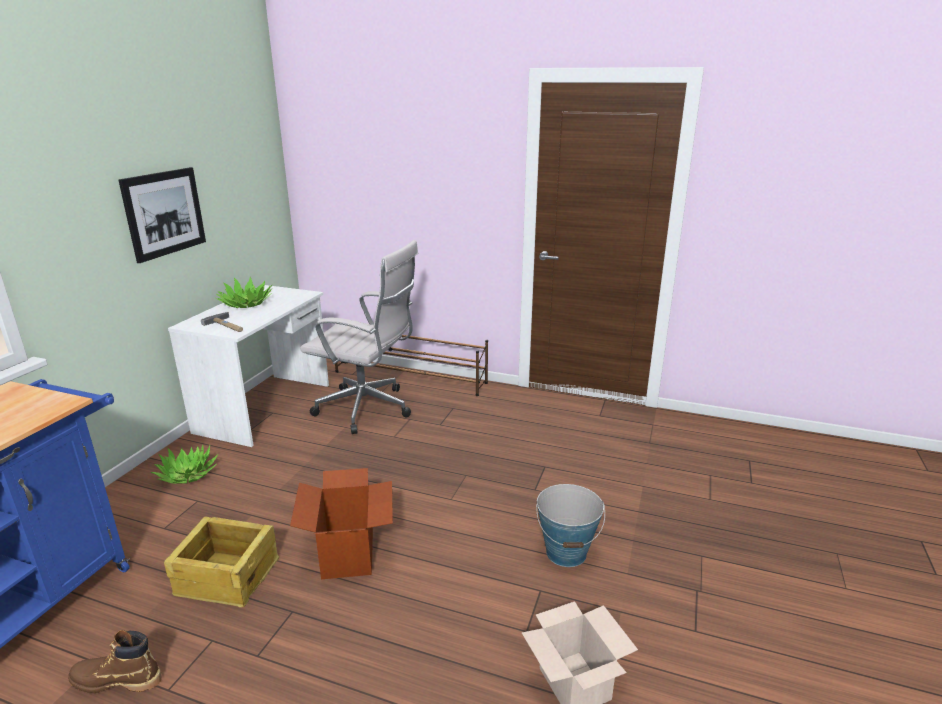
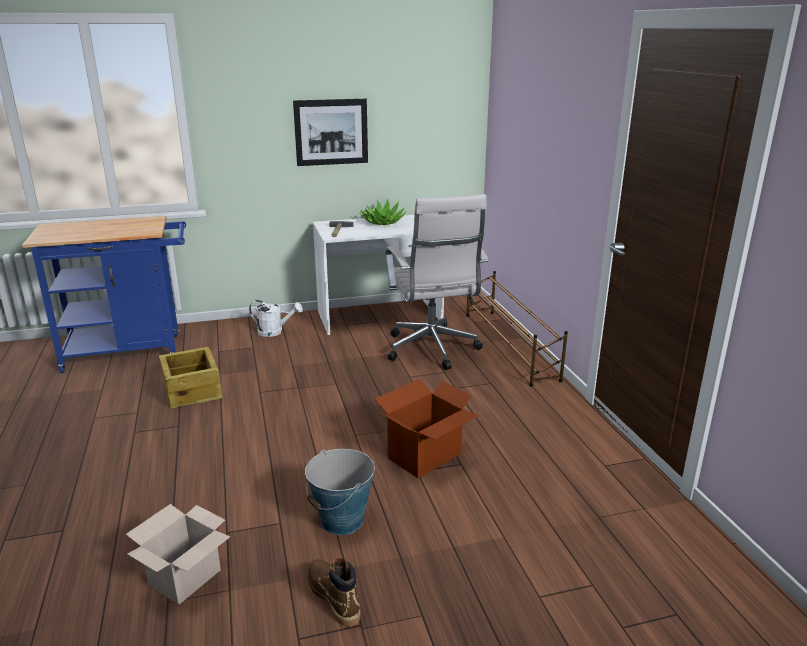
camera: 55 degrees right, 0 degrees up
brown boot [68,630,162,693] -> brown boot moved to [308,557,360,627]
potted plant [151,445,218,484] -> white watering can [249,300,303,337]
cardboard box [290,468,393,579] -> cardboard box moved to [375,379,479,478]

